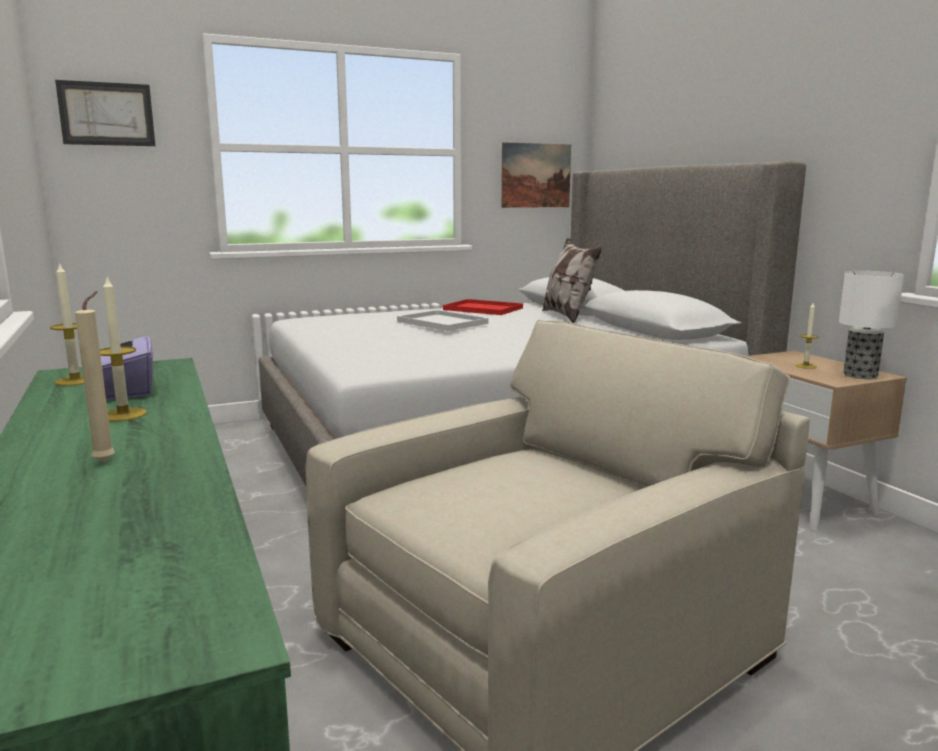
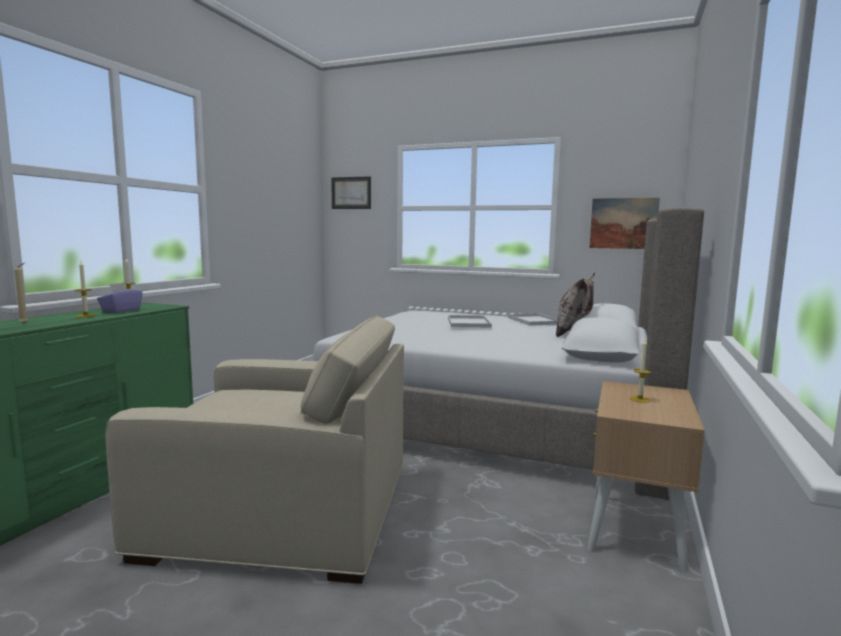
camera: 45 degrees right, 5 degrees down
red tray [443,299,523,315] -> white tray [508,313,558,326]
table lamp [839,271,904,379] -> none

